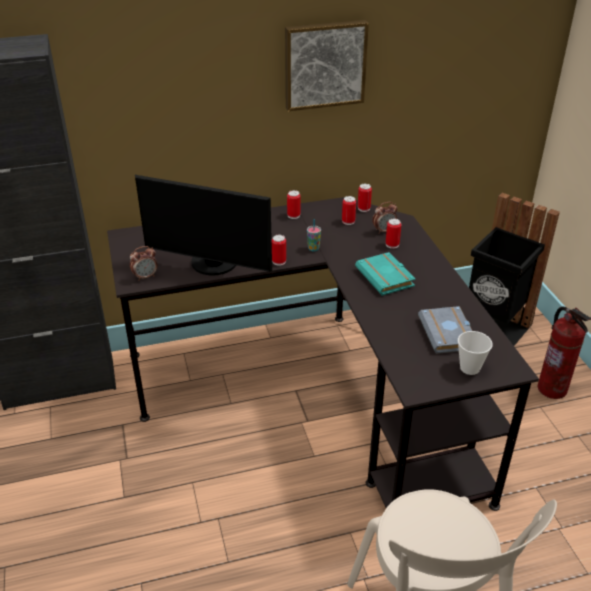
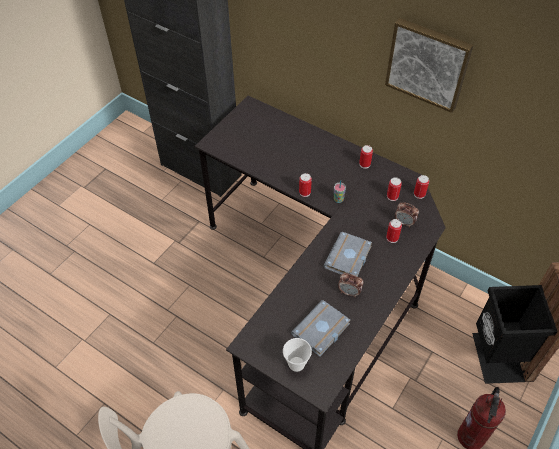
camera: 50 degrees right, 15 degrees up
alarm clock [130,246,158,281] -> alarm clock moved to [338,273,363,297]
monitor [135,175,272,275] -> none
turquoise book [355,252,416,296] -> grey book [324,232,372,276]

